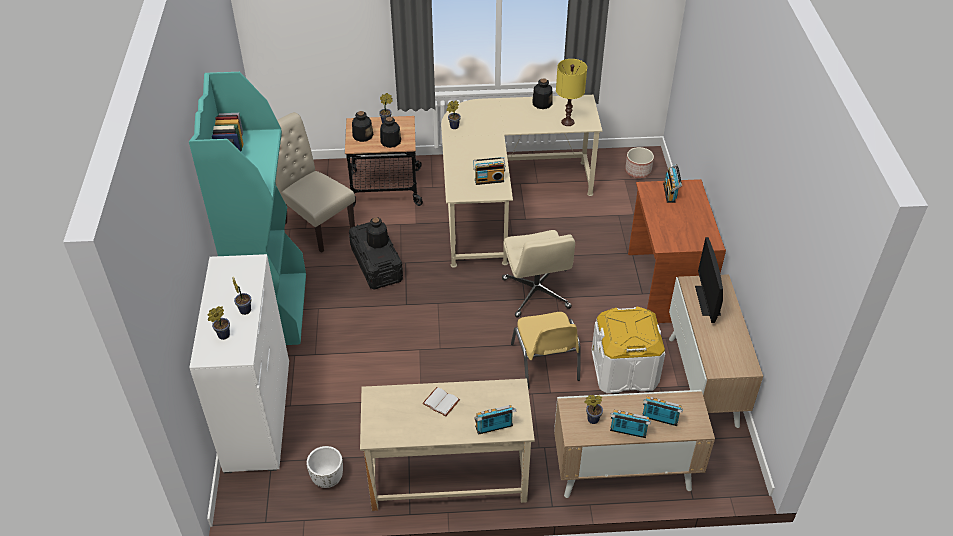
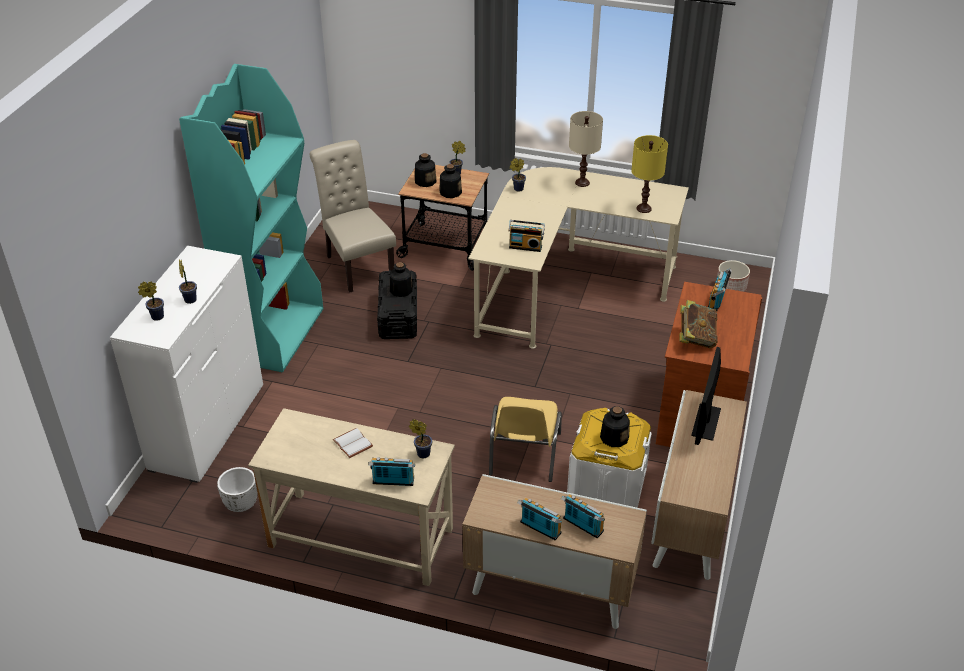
camera: 20 degrees right, 5 degrees down
beige office chair [502,230,575,318] -> none
bottle [532,78,552,109] -> bottle moved to [600,406,630,447]
potted plant [584,395,603,424] -> potted plant moved to [409,419,432,458]
none -> beige table lamp [569,111,603,187]
none -> book [680,300,717,348]

